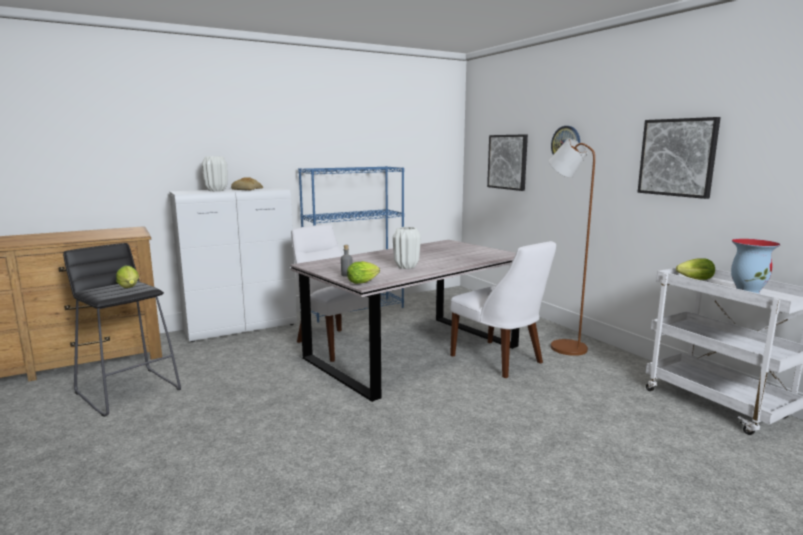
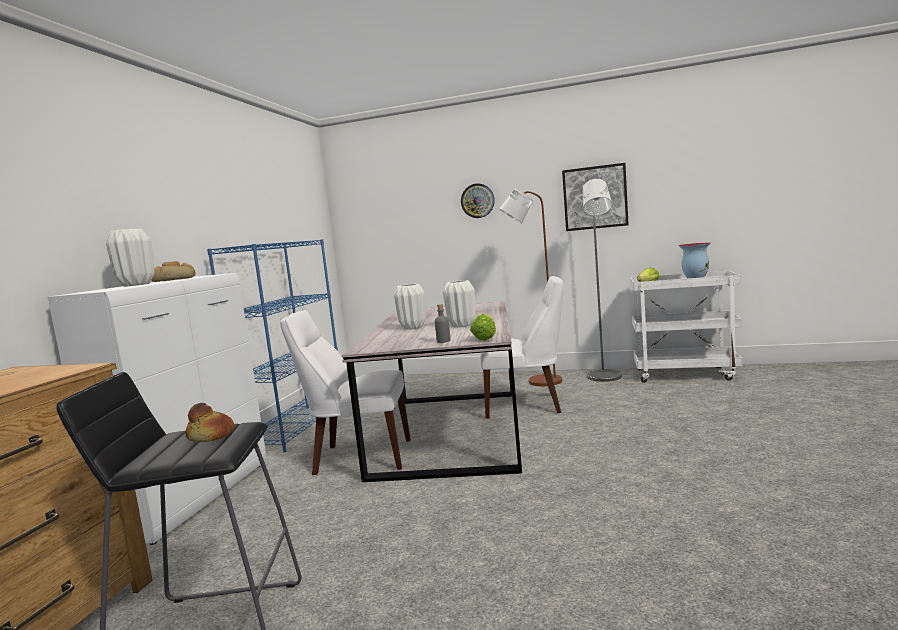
camera: 45 degrees left, 5 degrees down
lettuce [116,266,139,288] -> bread [185,403,235,442]
picture [487,134,528,191] -> none
none -> white vase [394,284,426,330]
none -> grey floor lamp [583,179,622,382]

